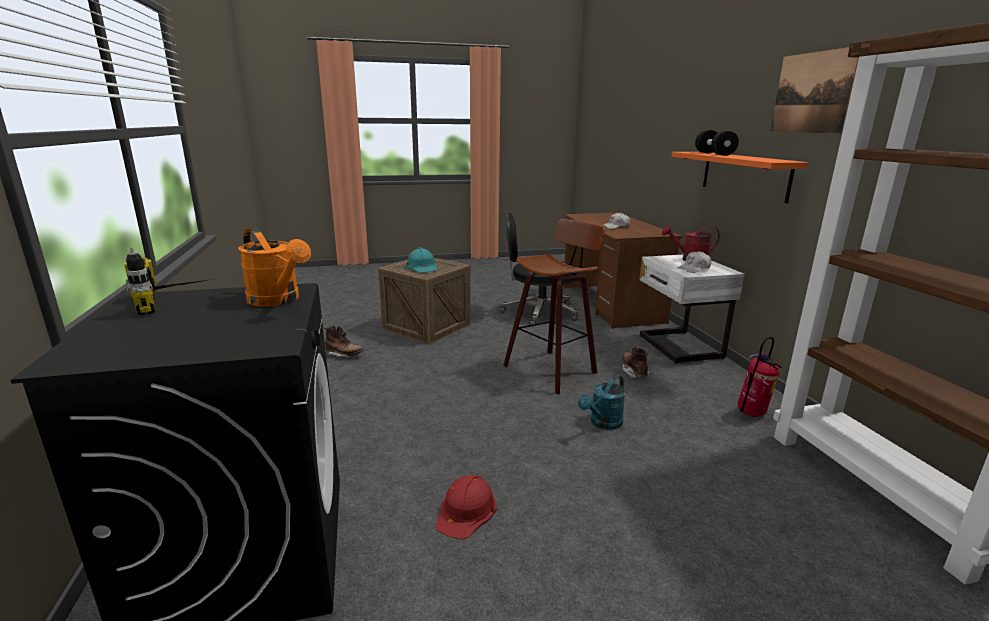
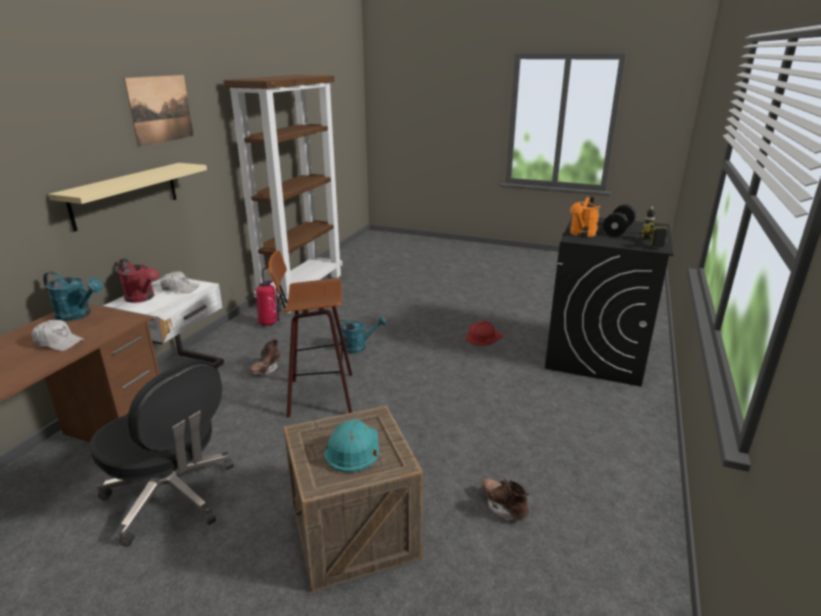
camera: 145 degrees left, 5 degrees up
orange watering can [238,227,311,307] -> orange watering can turned 135 degrees counterclockwise [570,194,600,237]
orange shelf [671,152,808,203] -> beige shelf [48,163,207,232]
black dumbbell [695,130,739,156] -> black dumbbell moved to [603,204,636,237]
none -> turquoise watering can [43,271,103,321]

